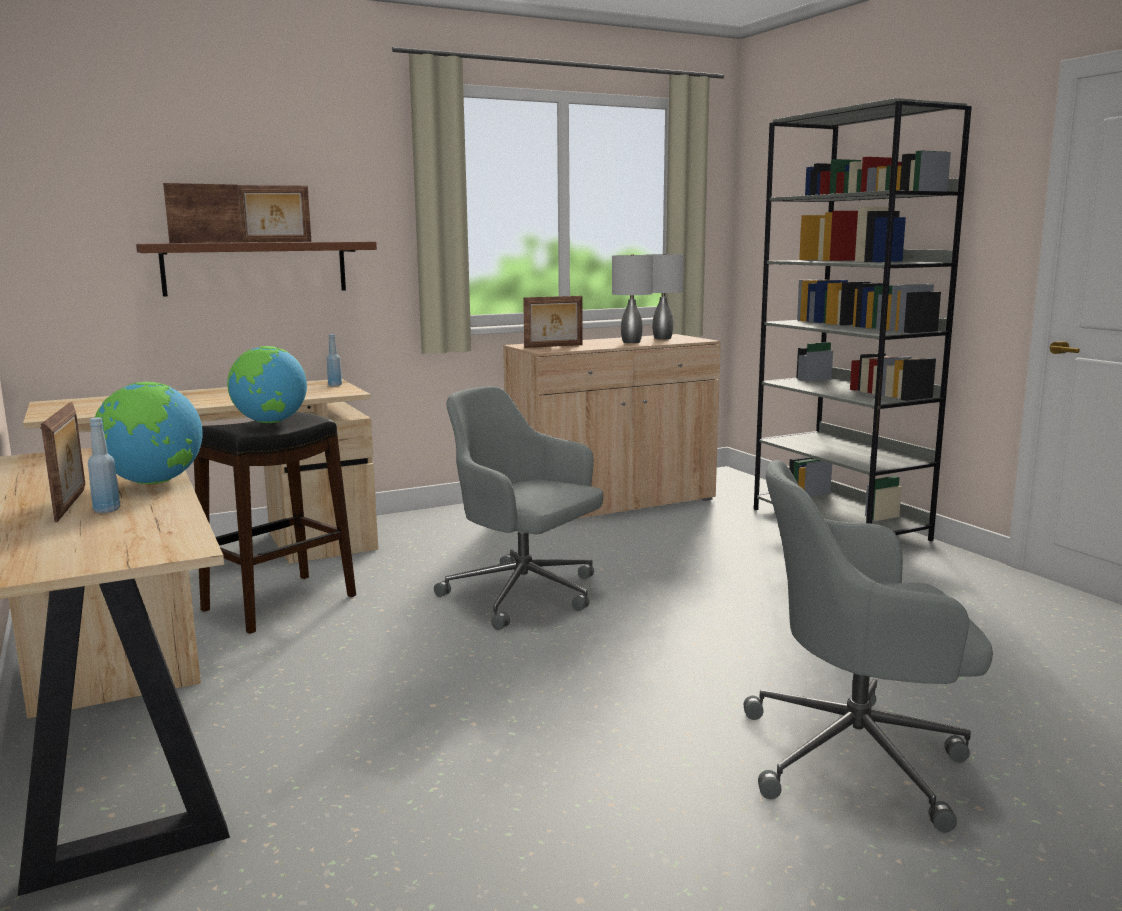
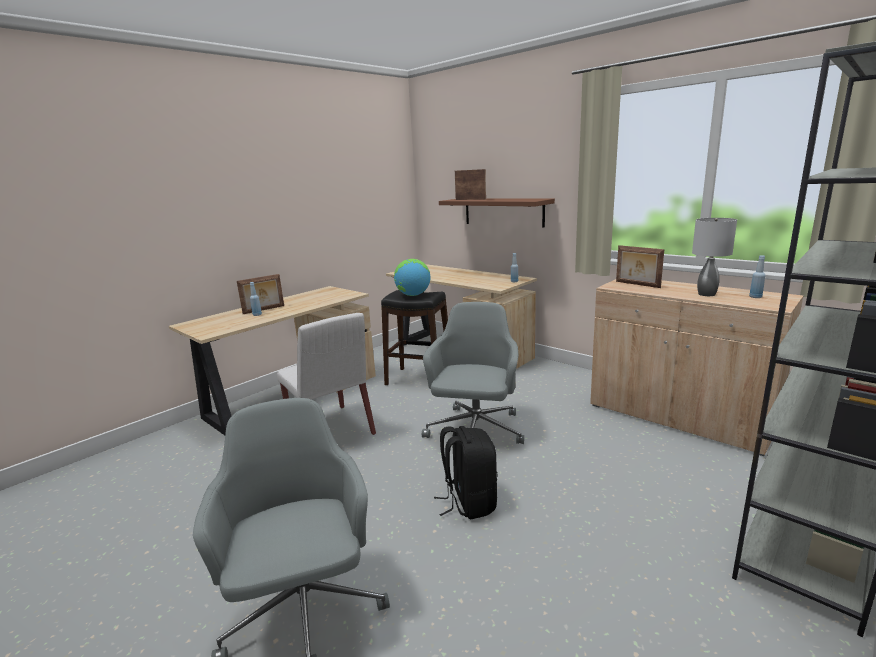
camera: 70 degrees right, 5 degrees up
globe [95,382,203,484] -> none
picture frame [238,185,312,242] -> none
grey table lamp [647,253,684,340] -> blue bottle [749,255,765,298]
none -> white chair [277,313,376,435]
none -> black backpack [434,426,498,519]

